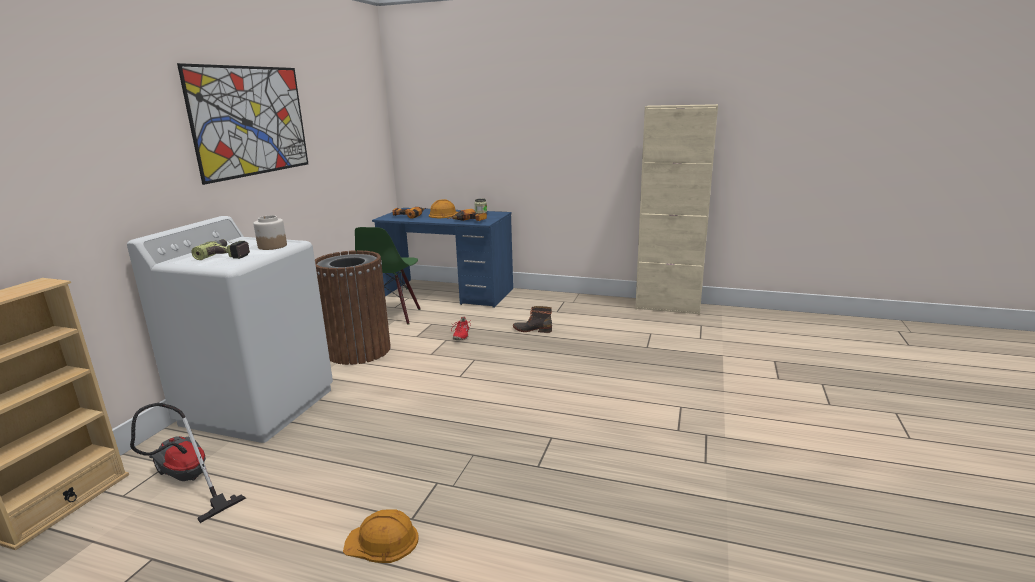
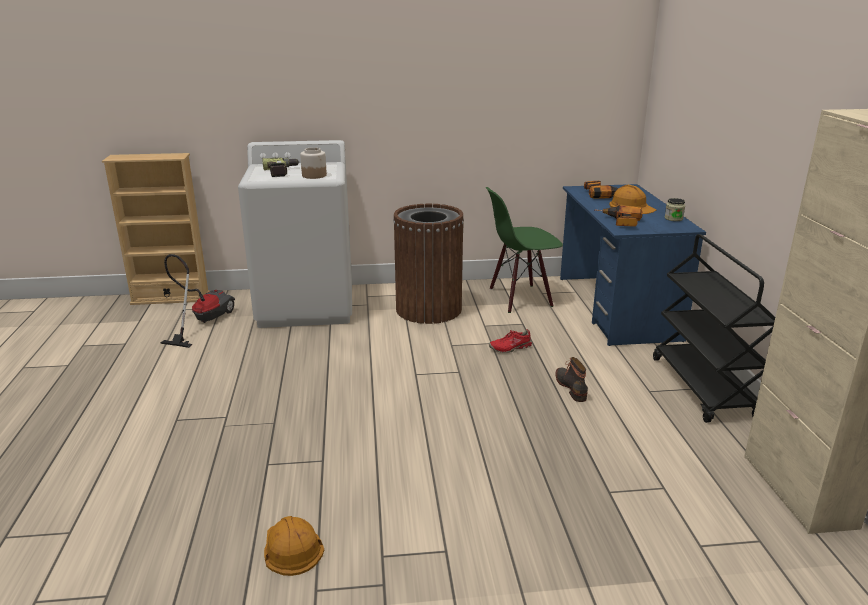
camera: 65 degrees right, 5 degrees up
picture [177,63,308,185] -> none
orange hard hat [343,509,419,563] -> orange hard hat moved to [264,516,324,576]
none -> black cart [653,234,775,423]

